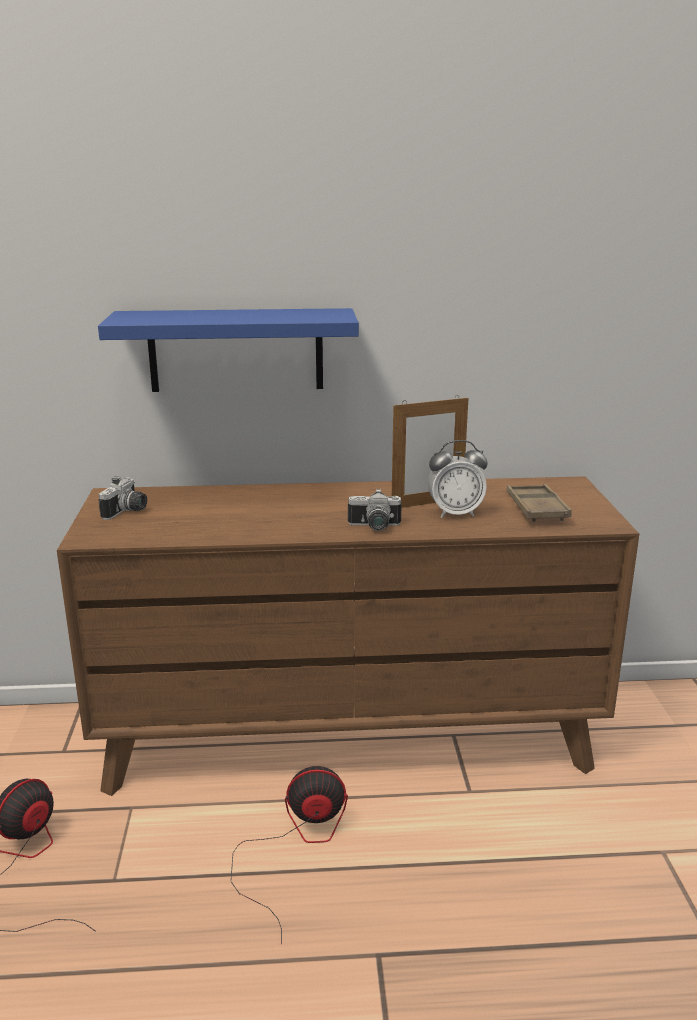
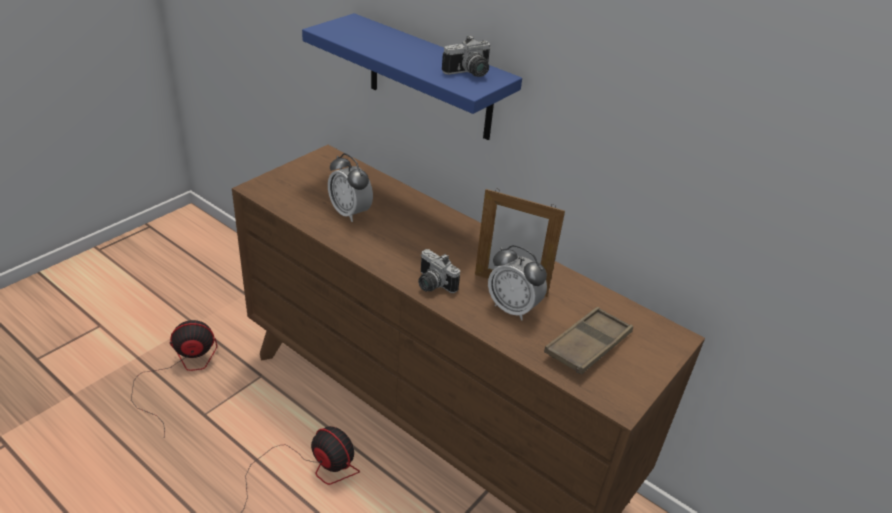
camera: 40 degrees right, 15 degrees up
camera [98,476,147,520] -> camera moved to [442,35,491,77]
none -> alarm clock [328,153,373,222]

